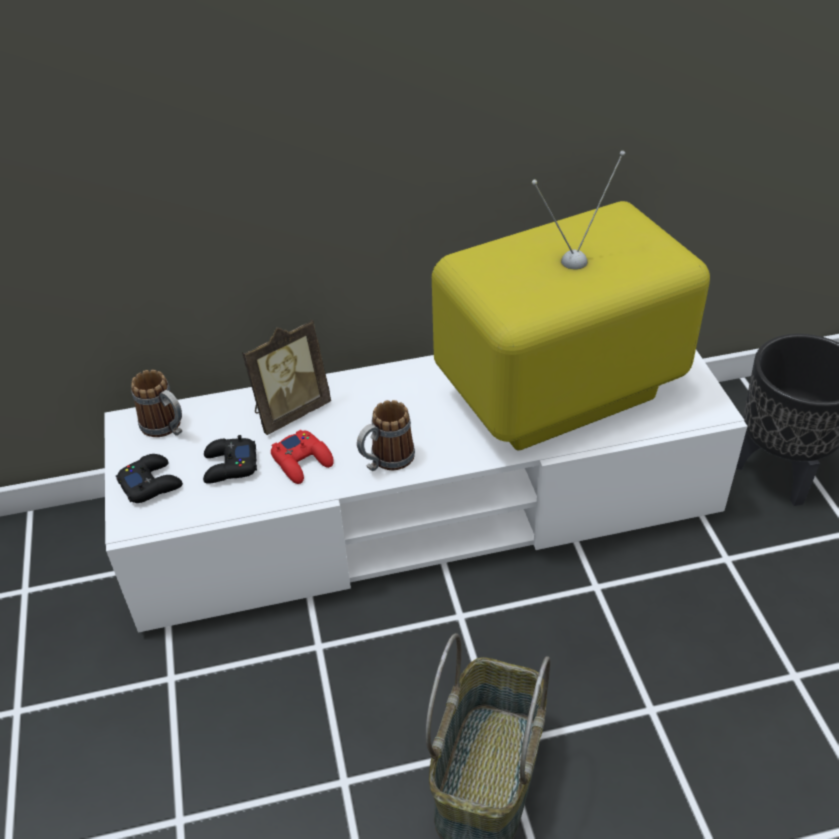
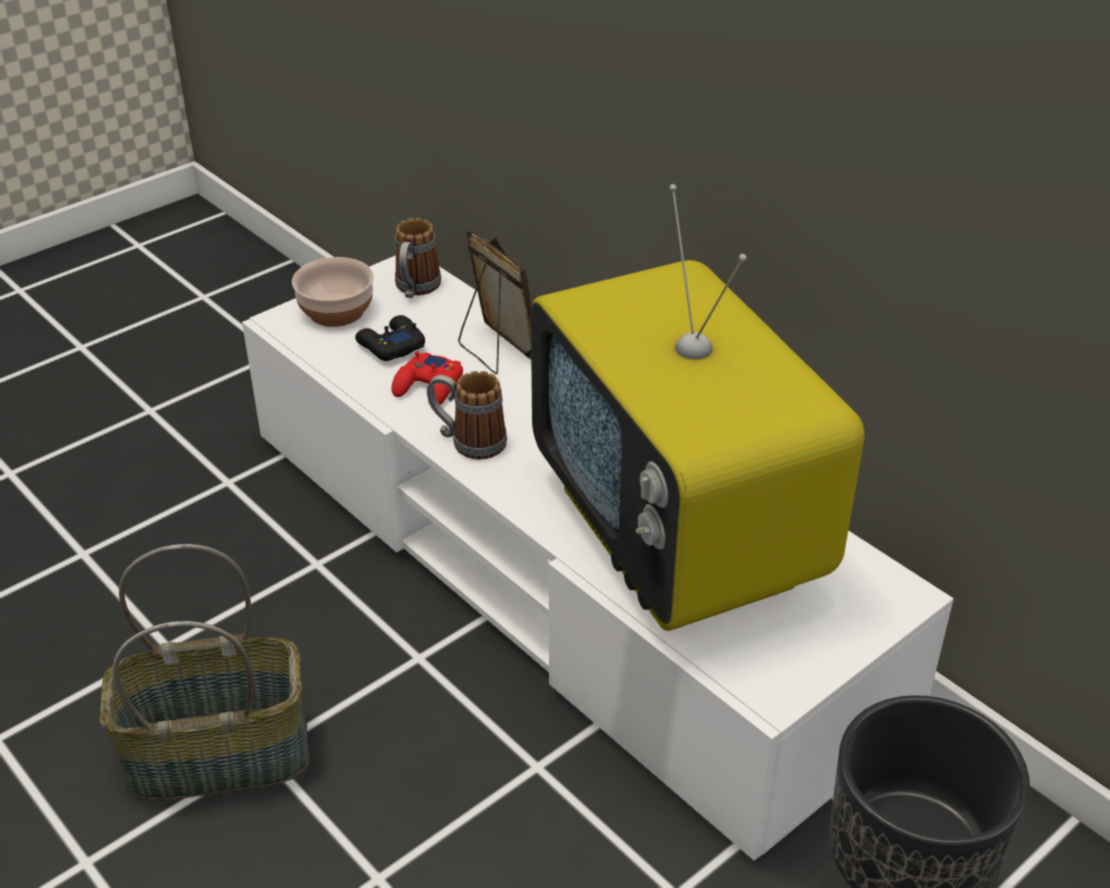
camera: 60 degrees right, 5 degrees down
black game controller [116,454,183,503] -> bowl [292,257,374,327]
picture frame [242,319,331,435] -> picture frame turned 150 degrees counterclockwise [458,229,532,375]
television [432,151,710,450] -> television turned 150 degrees counterclockwise [531,184,865,631]

